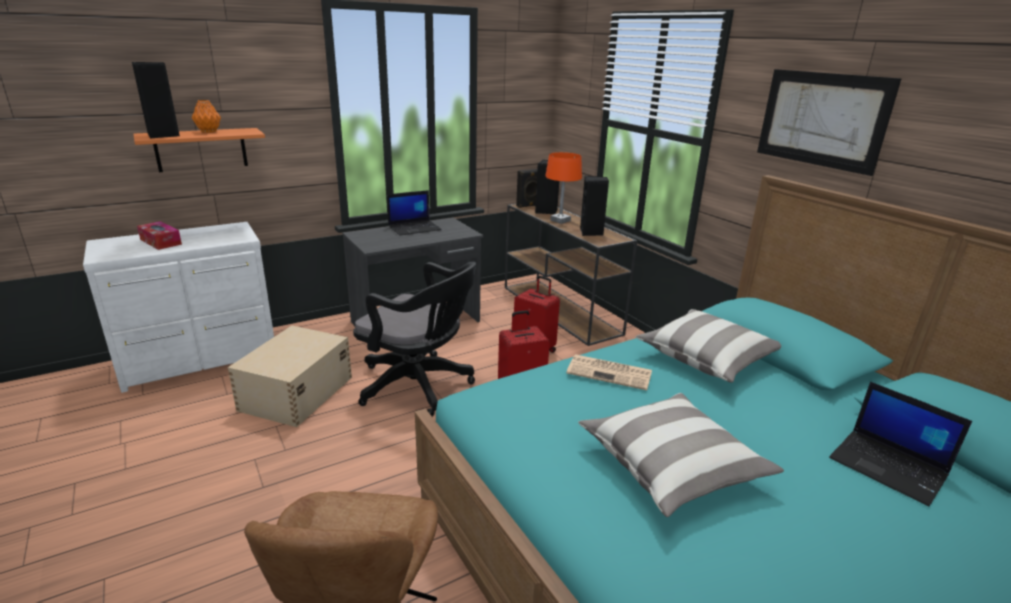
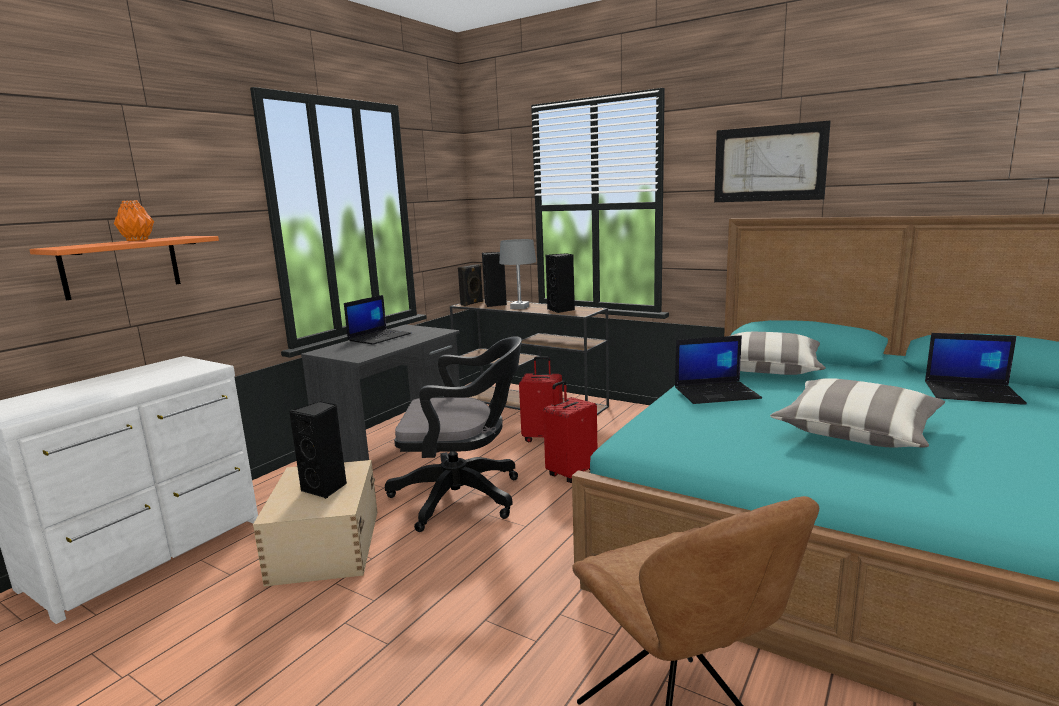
camera: 25 degrees left, 10 degrees down
black speaker [132,62,180,138] -> black speaker moved to [289,401,347,499]
tissue box [137,221,182,250] -> none
orange table lamp [545,152,582,224] -> grey table lamp [499,239,536,309]
newspaper [566,354,652,390] -> laptop [675,335,762,404]

